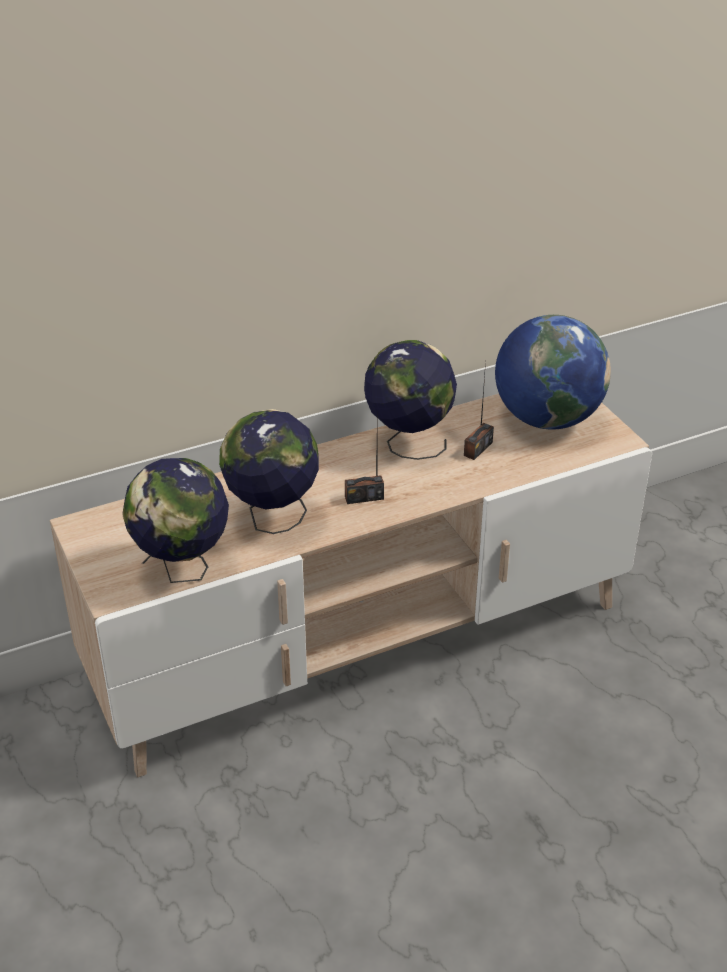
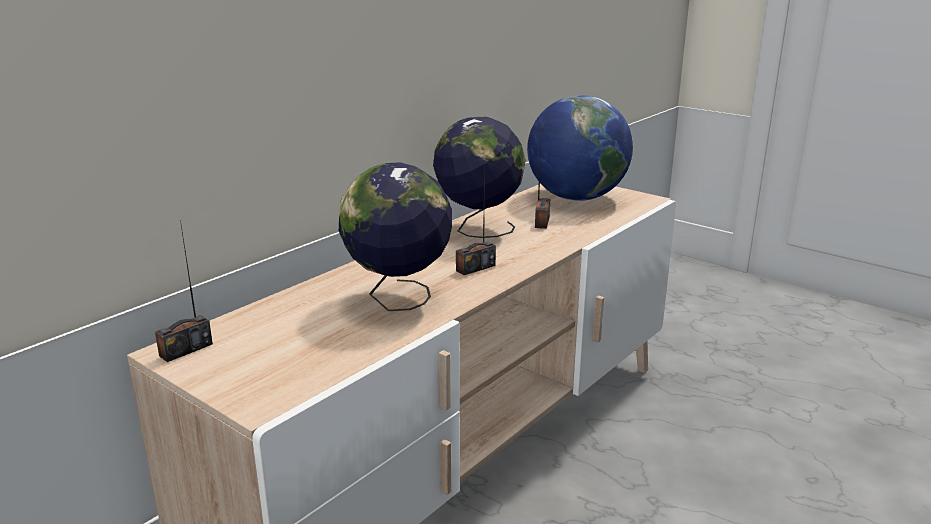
camera: 25 degrees left, 15 degrees down
globe [122,458,229,583] -> none
none -> radio [155,220,213,362]

